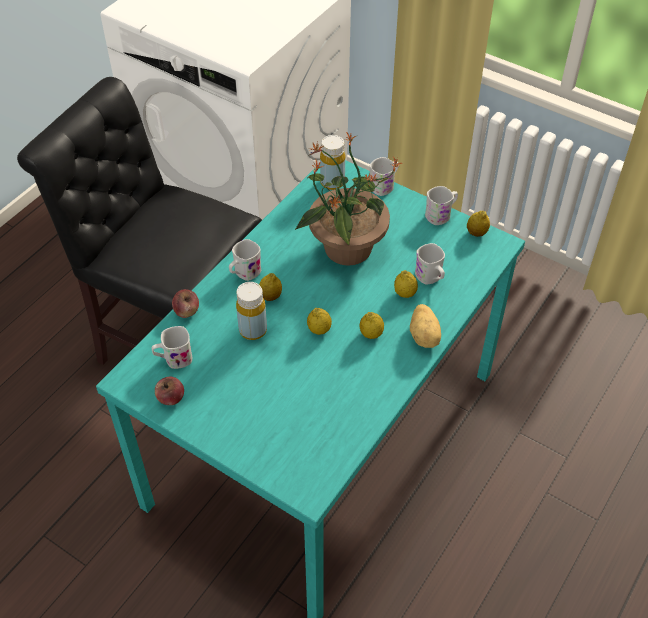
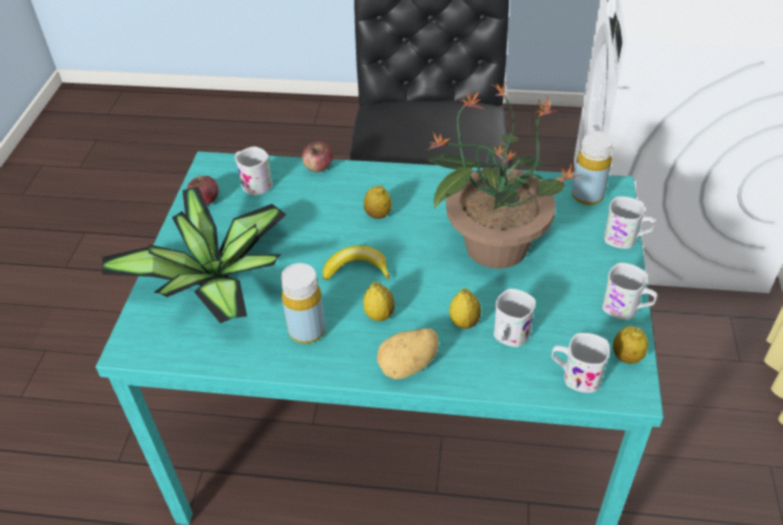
camera: 65 degrees right, 5 degrees down
white mug [229,239,261,281] -> white mug moved to [552,333,610,393]
yellow bottle [236,282,267,340] -> yellow bottle moved to [281,263,326,344]
lemon [307,308,332,335] -> banana [323,245,390,280]
none -> potted plant [102,187,287,324]

